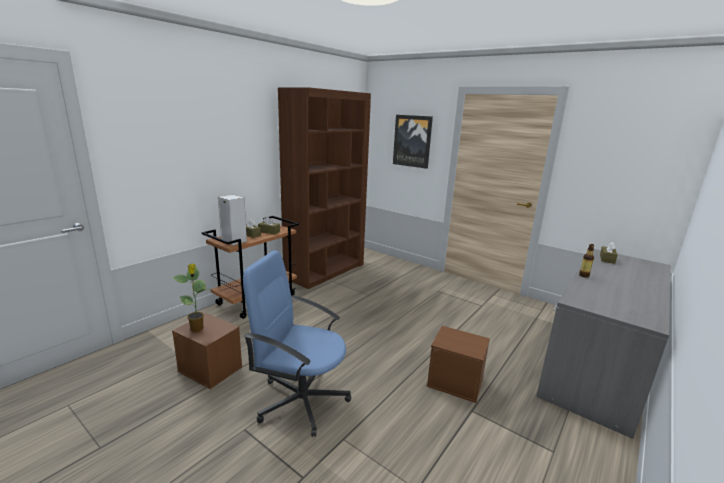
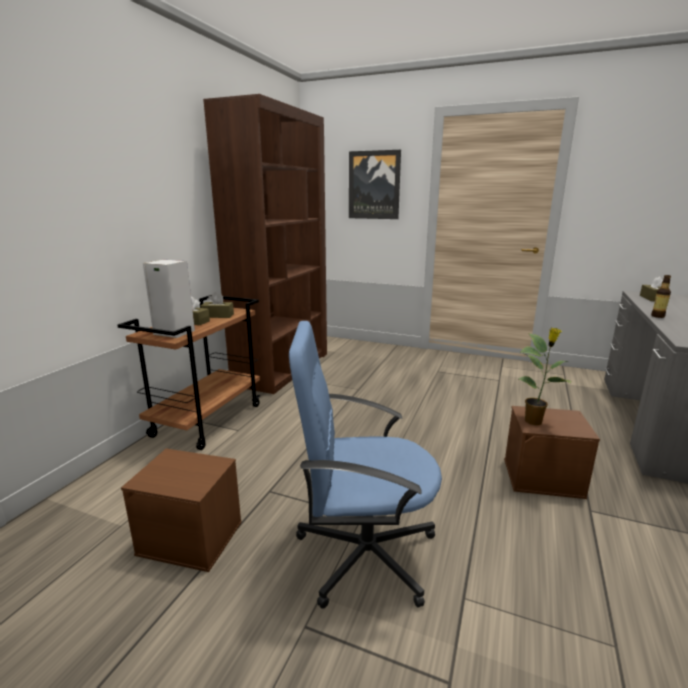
camera: 15 degrees left, 0 degrees up
potted plant [173,264,210,332] -> potted plant moved to [519,328,571,425]

